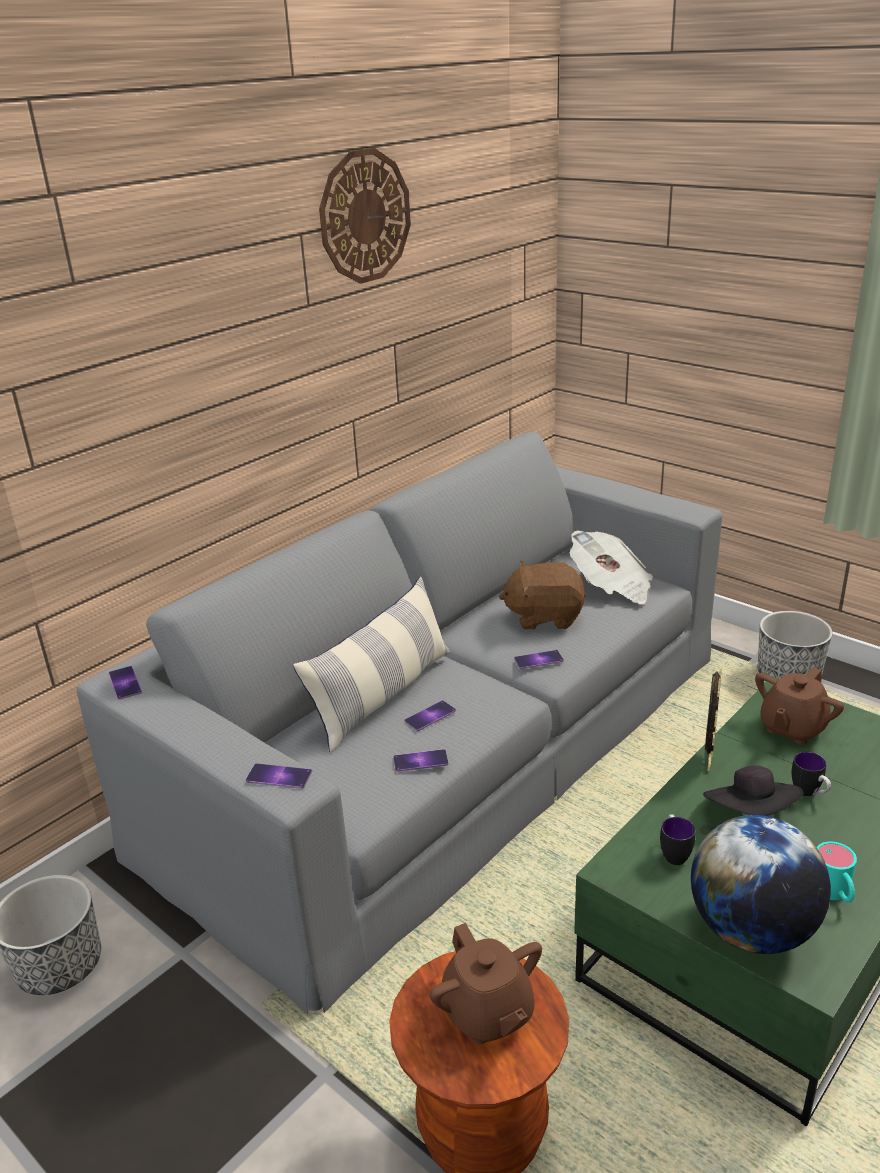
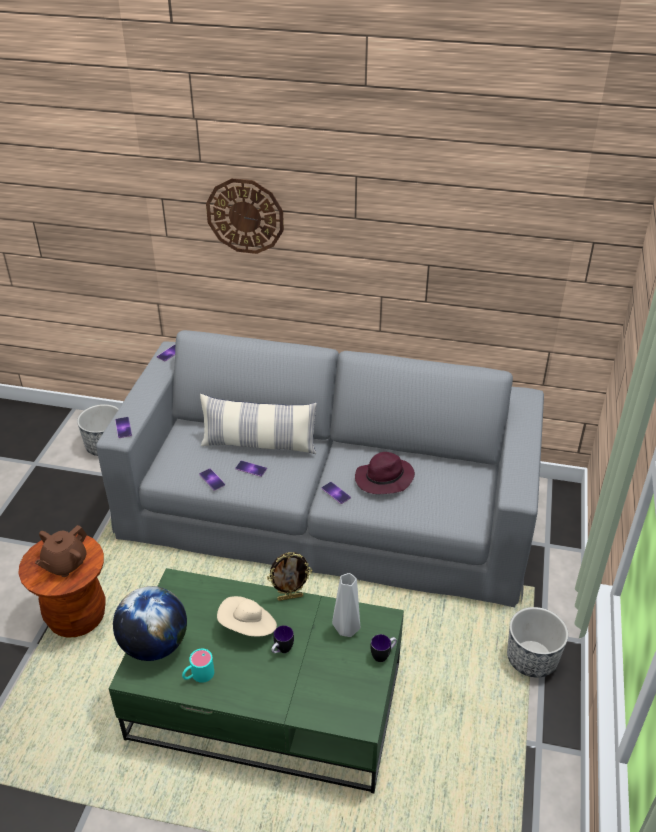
camera: 60 degrees right, 10 degrees up
wall clock [319,148,411,284] -> wall clock moved to [206,178,284,254]
brown plush toy [499,561,586,630] -> purple hat [355,452,415,494]
newspaper [569,530,653,604] -> none
mug [660,814,696,865] -> mug moved to [370,634,397,662]
black hat [703,766,803,816] -> beige hat [217,596,277,636]
brown teapot [755,667,844,745] -> grey vase [332,573,360,637]

